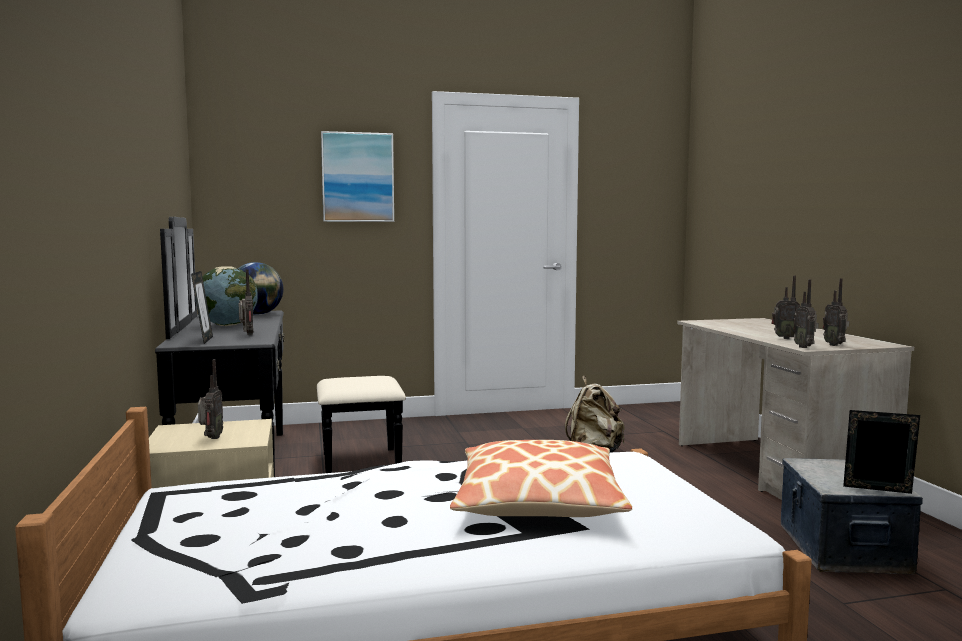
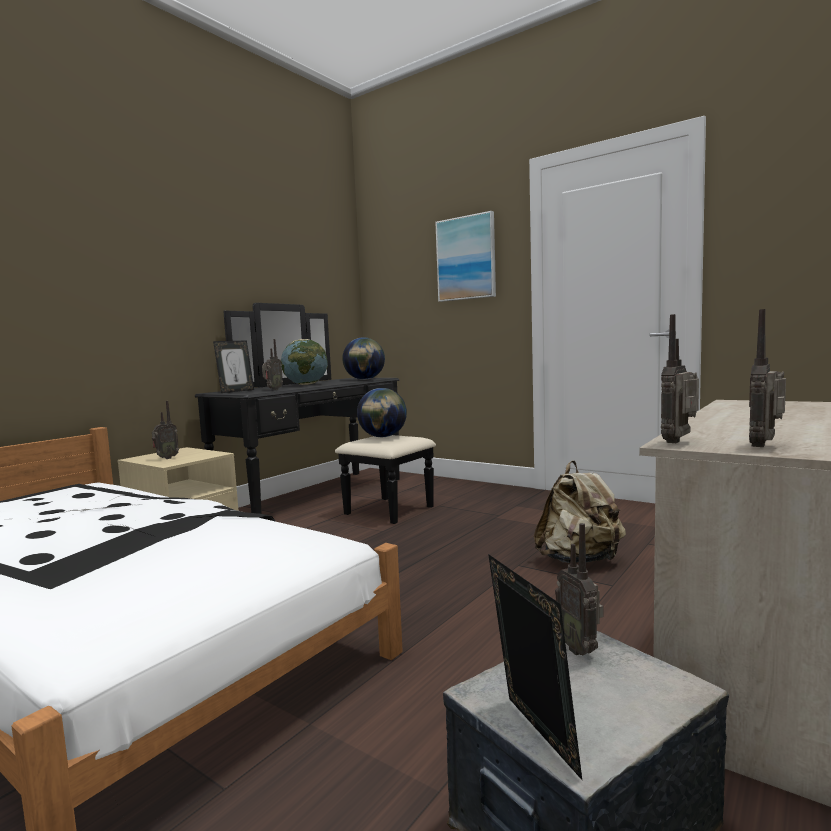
camera: 50 degrees right, 0 degrees up
pillow [450,440,632,517] -> none
radio [772,275,800,339] -> radio moved to [555,523,603,656]
none -> globe [357,388,407,437]

